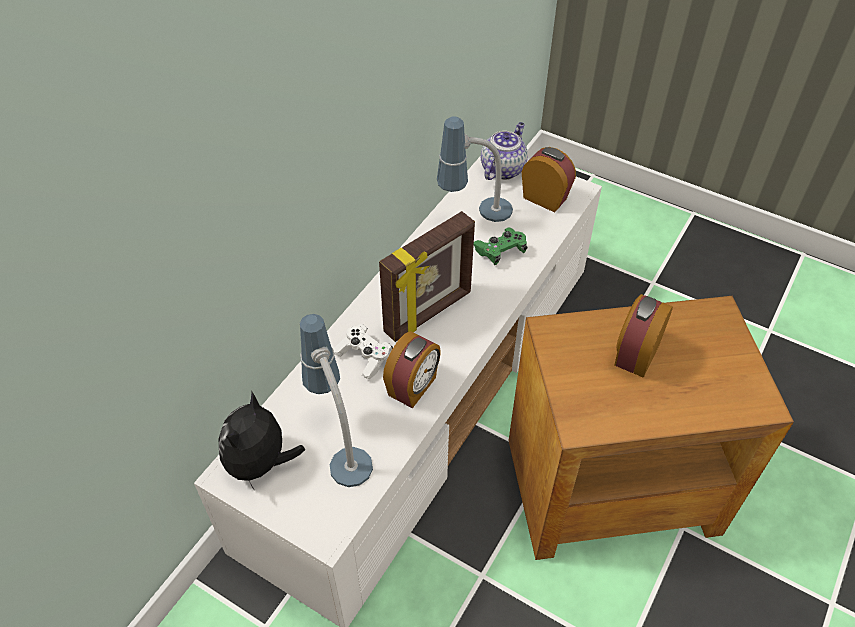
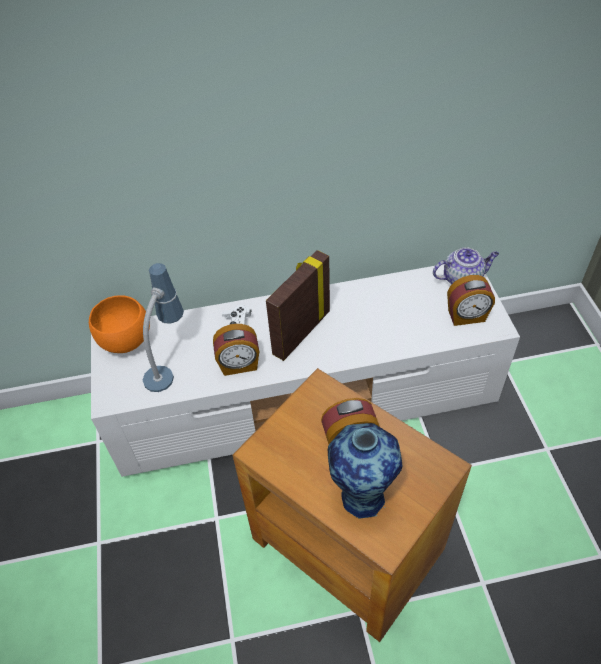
camera: 50 degrees right, 0 degrees up
plush toy [219,392,305,489] -> orange bowl [89,295,150,353]
picture frame [379,211,475,342] -> picture frame turned 120 degrees clockwise [266,250,330,361]
table lamp [437,116,513,222] -> none
green game controller [474,227,527,265] -> none
alarm clock [522,147,576,213] -> alarm clock turned 90 degrees clockwise [447,275,495,326]
none -> vase [328,423,402,518]

